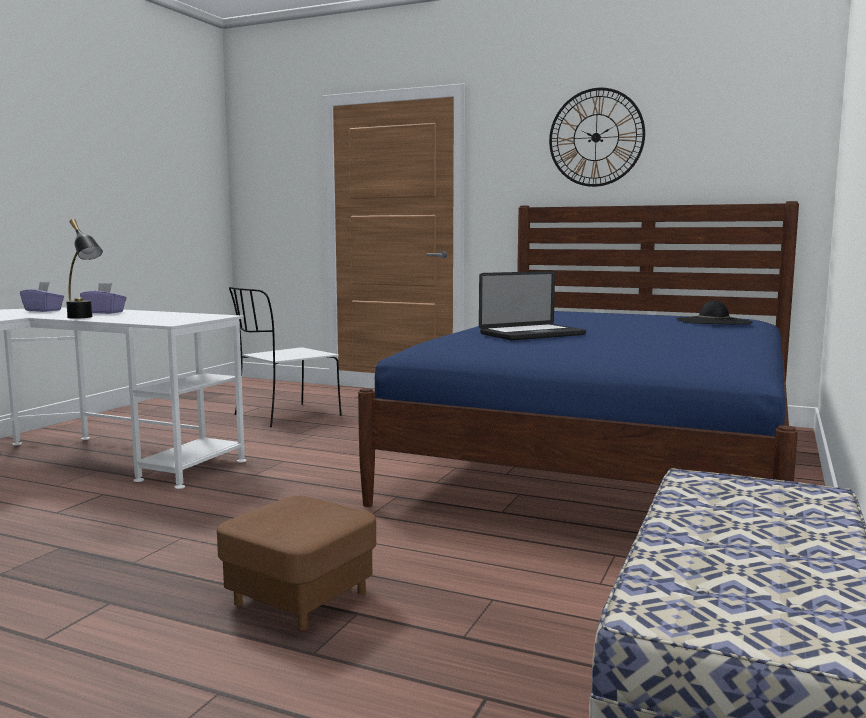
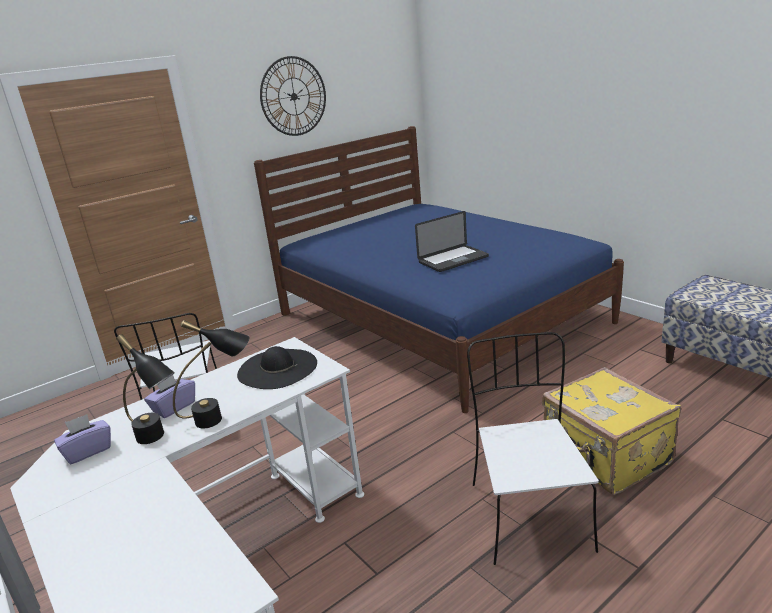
camera: 60 degrees left, 15 degrees up
brown ottoman [217,495,376,630] -> yellow suitcase [542,367,681,495]
laptop [479,271,586,340] -> laptop turned 60 degrees clockwise [415,211,489,272]
black hat [676,300,753,325] -> black hat moved to [237,346,317,389]
none -> black table lamp [116,334,175,444]
none -> white chair [467,332,599,565]

